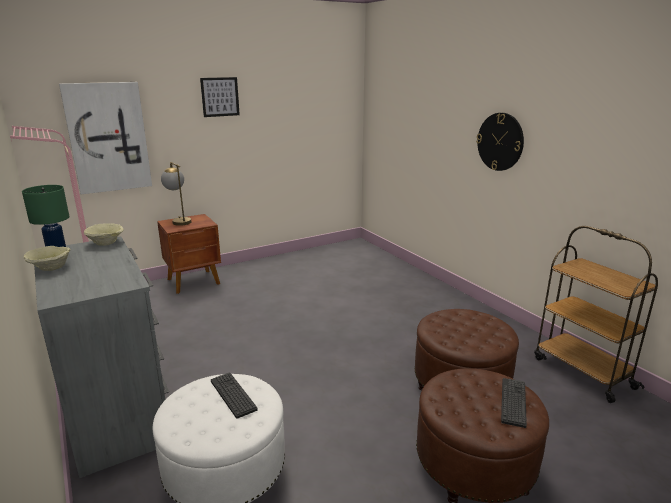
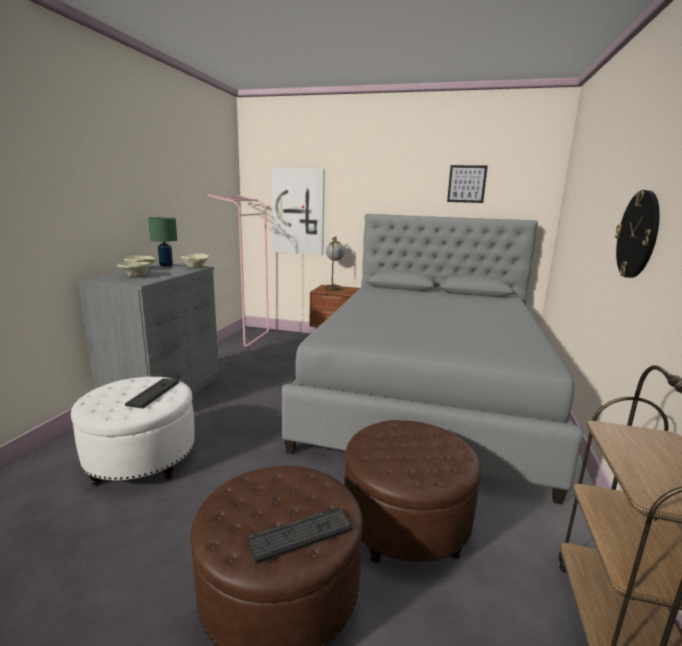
camera: 45 degrees right, 5 degrees down
picture [200,77,240,117] -> picture moved to [447,165,488,203]
none -> beige bowl [117,261,151,277]
none -> grey bed [282,214,584,504]

